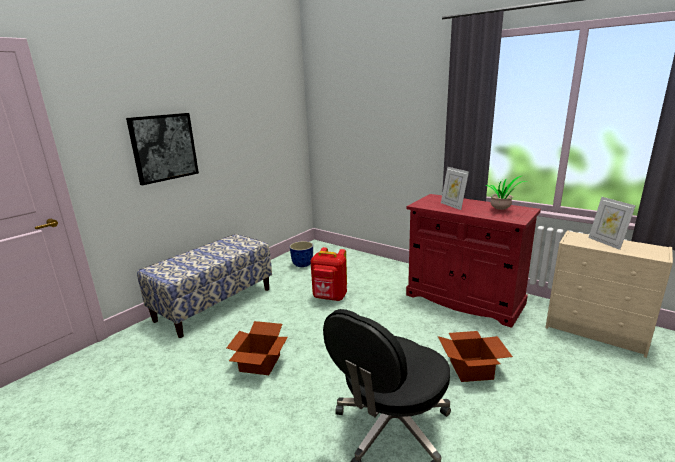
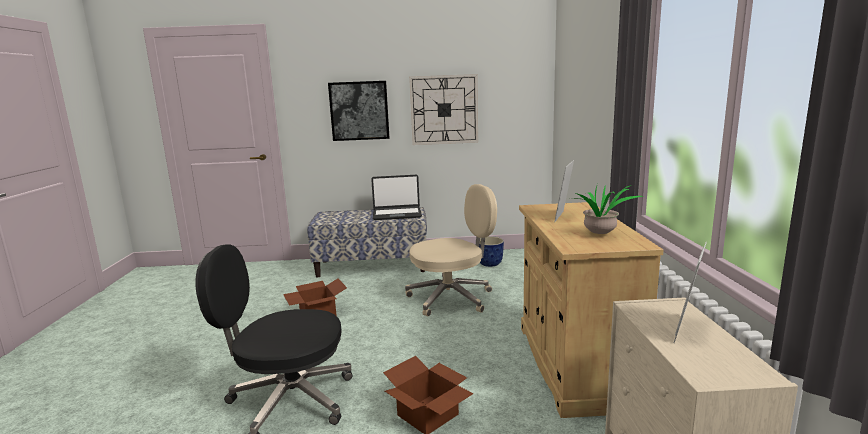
camera: 50 degrees right, 5 degrees down
red backpack [311,247,347,301] -> beige office chair [405,184,497,316]
red cabinet [406,194,541,328] -> beige cabinet [519,202,663,418]
none -> laptop [371,175,422,220]
none -> wall clock [409,74,478,145]

